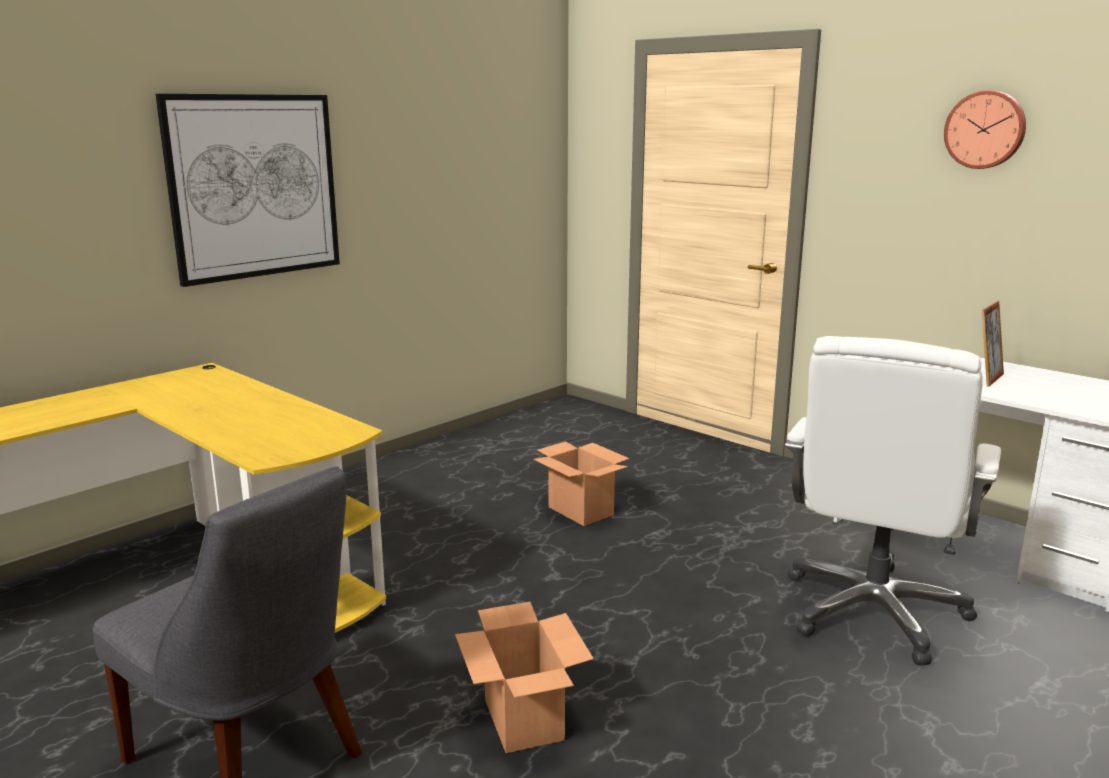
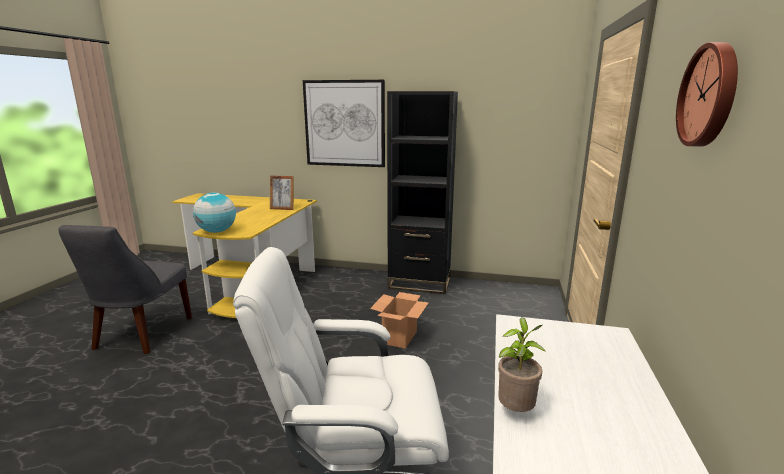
camera: 60 degrees right, 0 degrees up
cardboard box [455,602,594,753] -> none
picture frame [982,301,1004,387] -> picture frame moved to [270,175,294,210]
none -> globe [193,193,236,233]
none -> black bookcase [387,91,458,294]
none -> potted plant [498,317,545,412]

